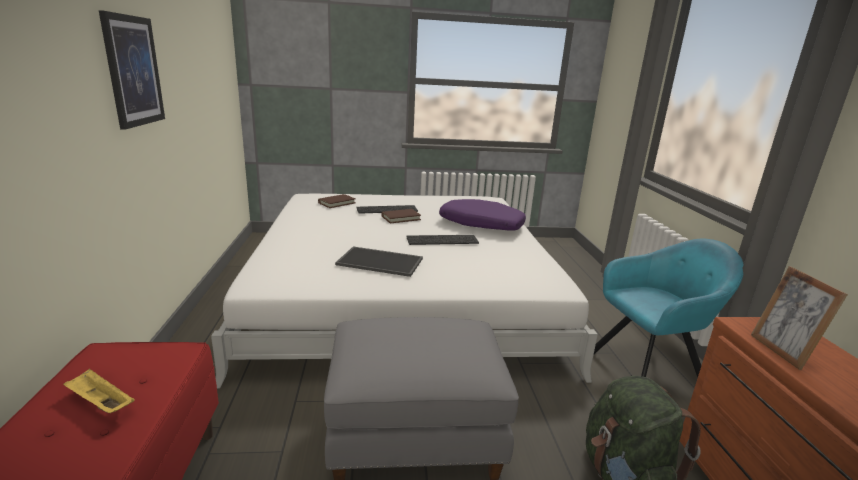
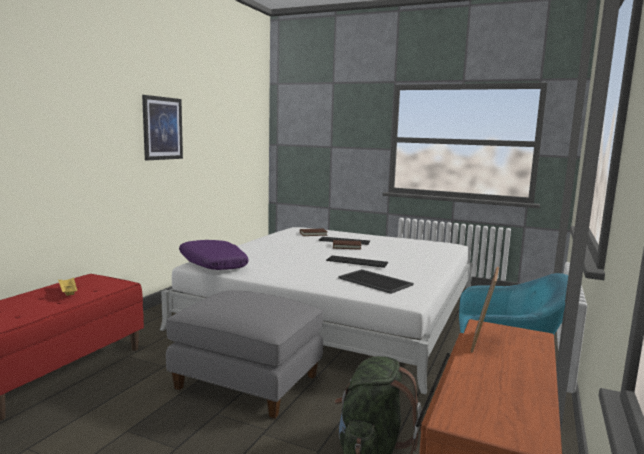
camera: 30 degrees right, 10 degrees down
tray [335,246,423,277] -> tray moved to [338,269,413,294]
purple pillow [439,199,526,230] -> purple pillow moved to [179,240,249,270]

